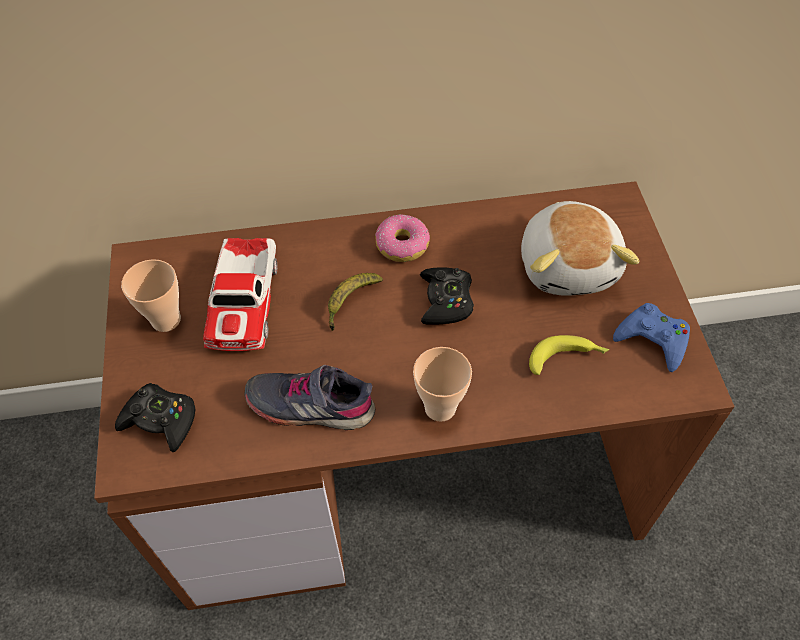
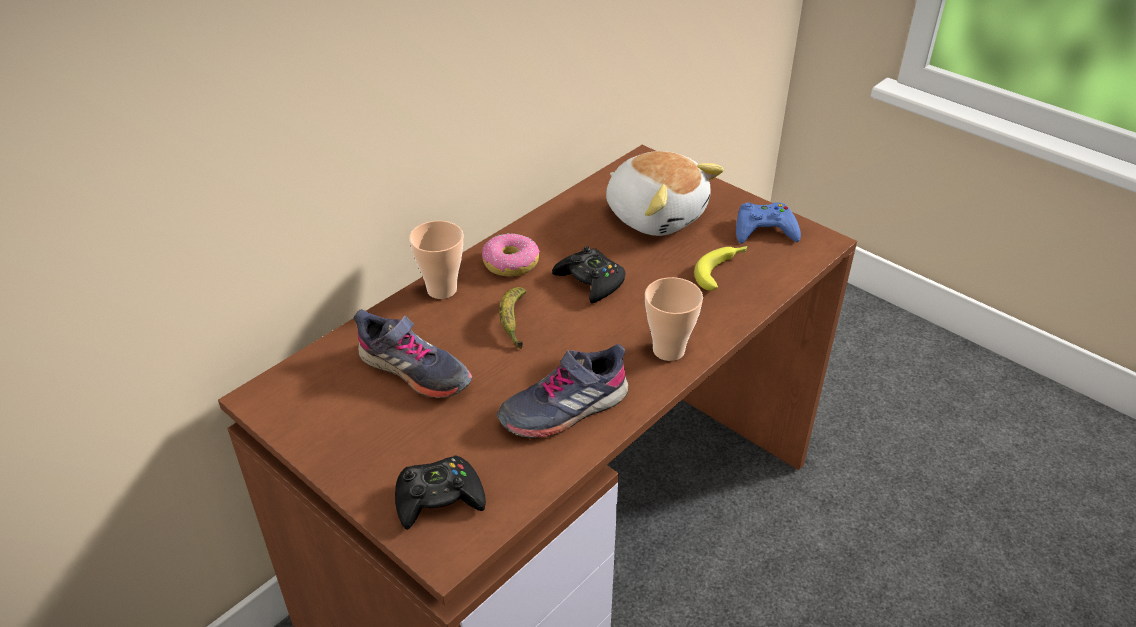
camera: 40 degrees left, 15 degrees down
cup [121,259,181,332] -> cup moved to [409,221,463,299]
toy car [203,238,277,351] -> grey shoe [354,309,472,398]

